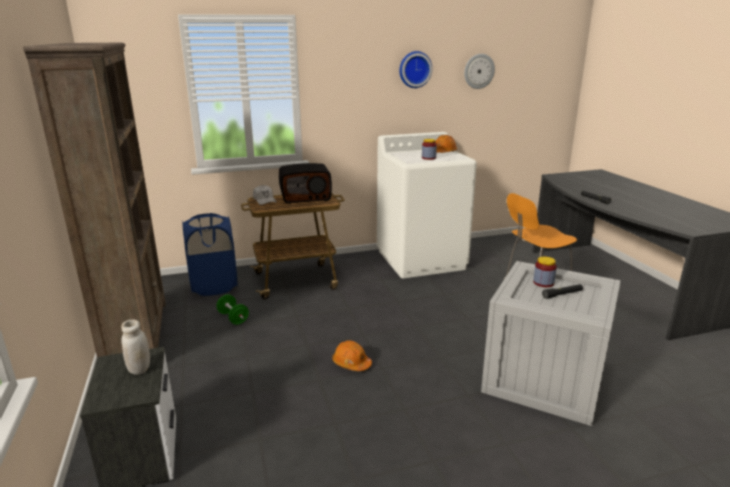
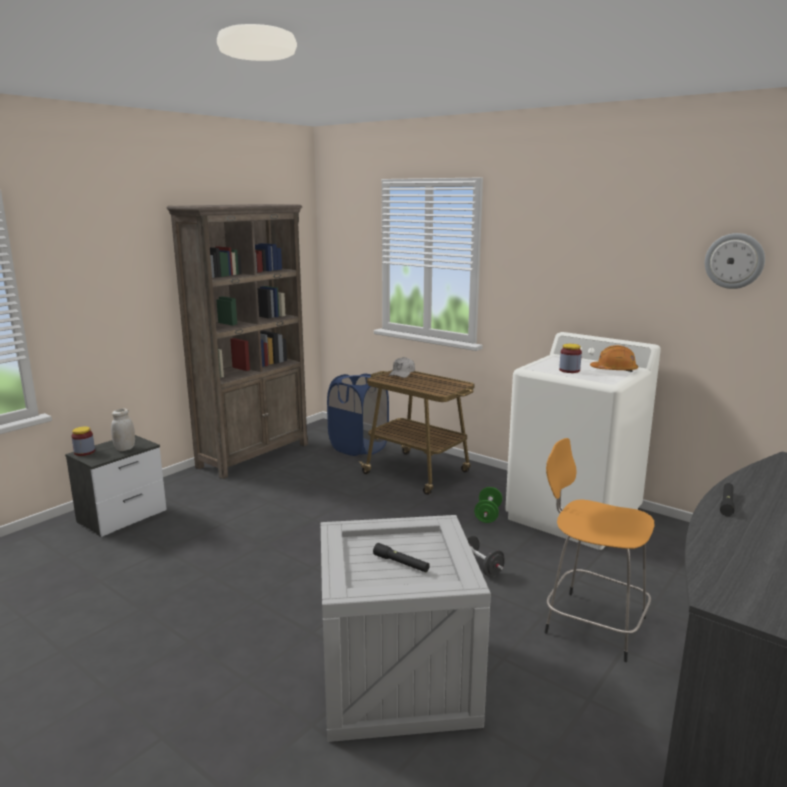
camera: 55 degrees right, 5 degrees down
green dumbbell [216,294,249,325] -> green dumbbell moved to [474,487,502,523]
radio [279,163,332,204] -> none
orange hard hat [332,340,372,371] -> none
wall clock [399,51,432,88] -> none
jar [533,257,557,287] -> jar moved to [71,427,95,456]
none -> black dumbbell [466,535,505,577]

